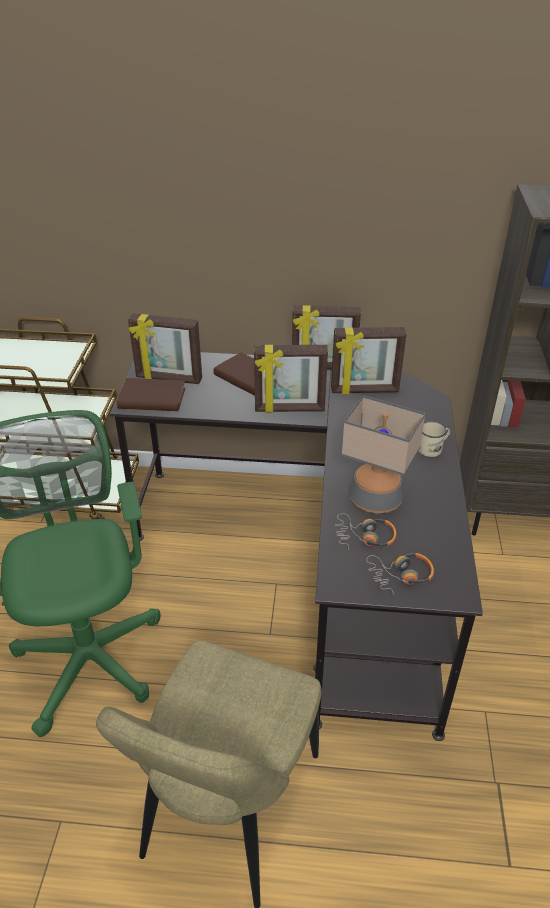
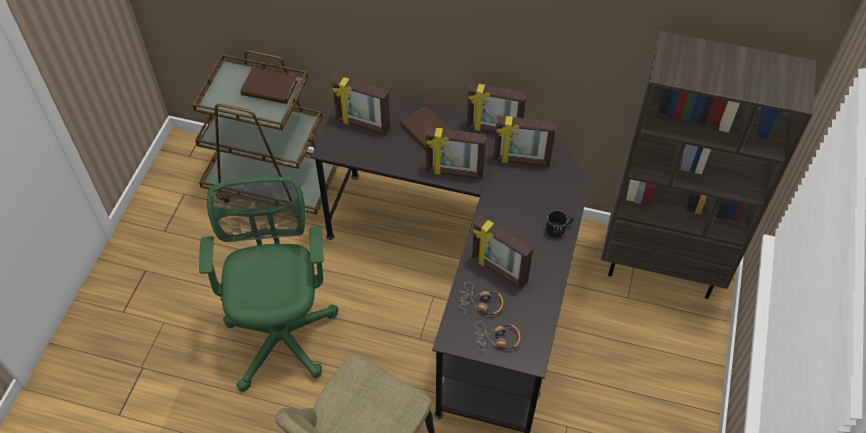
camera: 10 degrees right, 15 degrees up
brown book [117,378,185,411] -> brown book moved to [241,68,297,104]
table lamp [341,395,426,513] -> picture frame [472,216,533,289]
beige mug [419,421,450,457] -> black mug [546,210,573,238]

